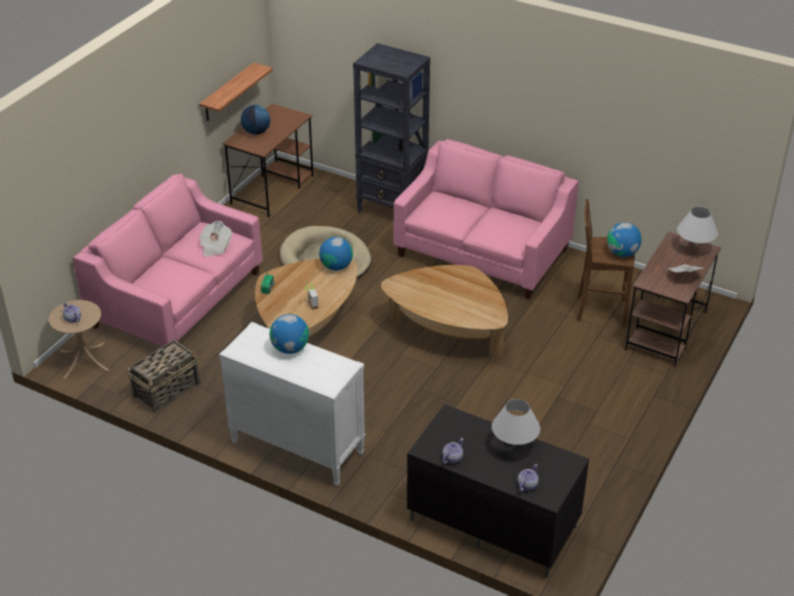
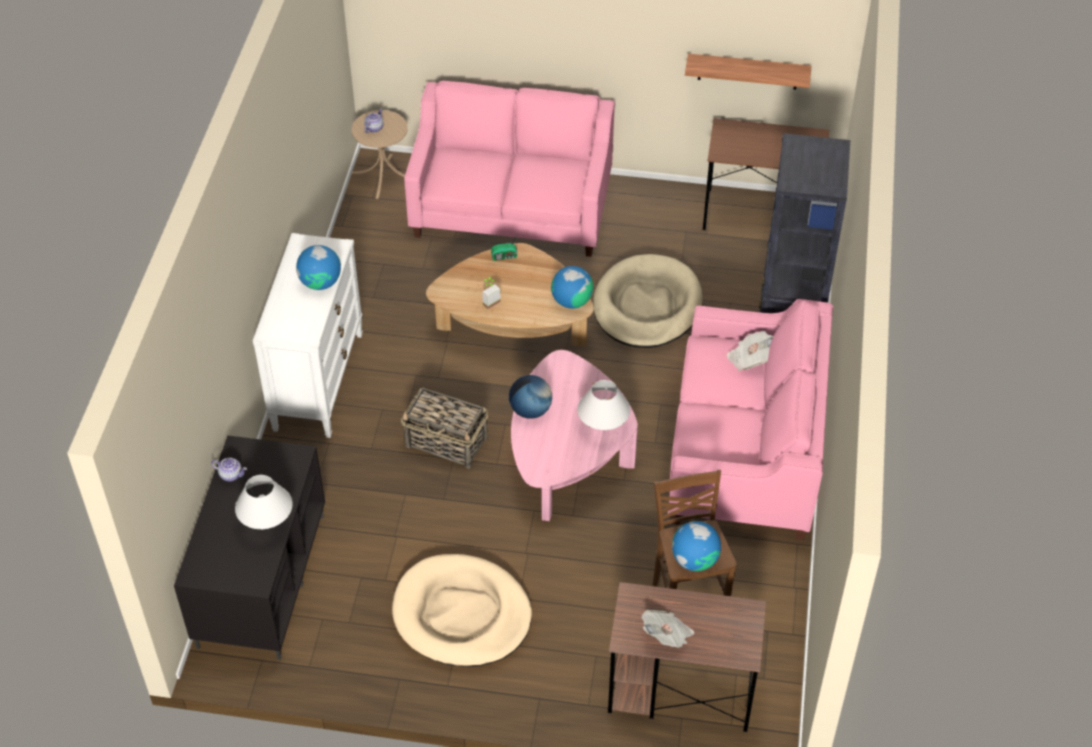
camera: 70 degrees right, 10 degrees up
basket [127,340,200,413] -> basket moved to [401,387,488,469]
newspaper [199,221,232,256] -> newspaper moved to [727,331,773,371]
globe [241,105,270,135] -> globe moved to [509,375,552,419]
brown coffee table [381,265,508,358] -> pink coffee table [511,350,638,521]
teapot [517,464,539,492] -> none
white table lamp [677,206,718,249] -> white table lamp moved to [578,380,630,430]
none -> beige dog bed [392,554,532,667]

